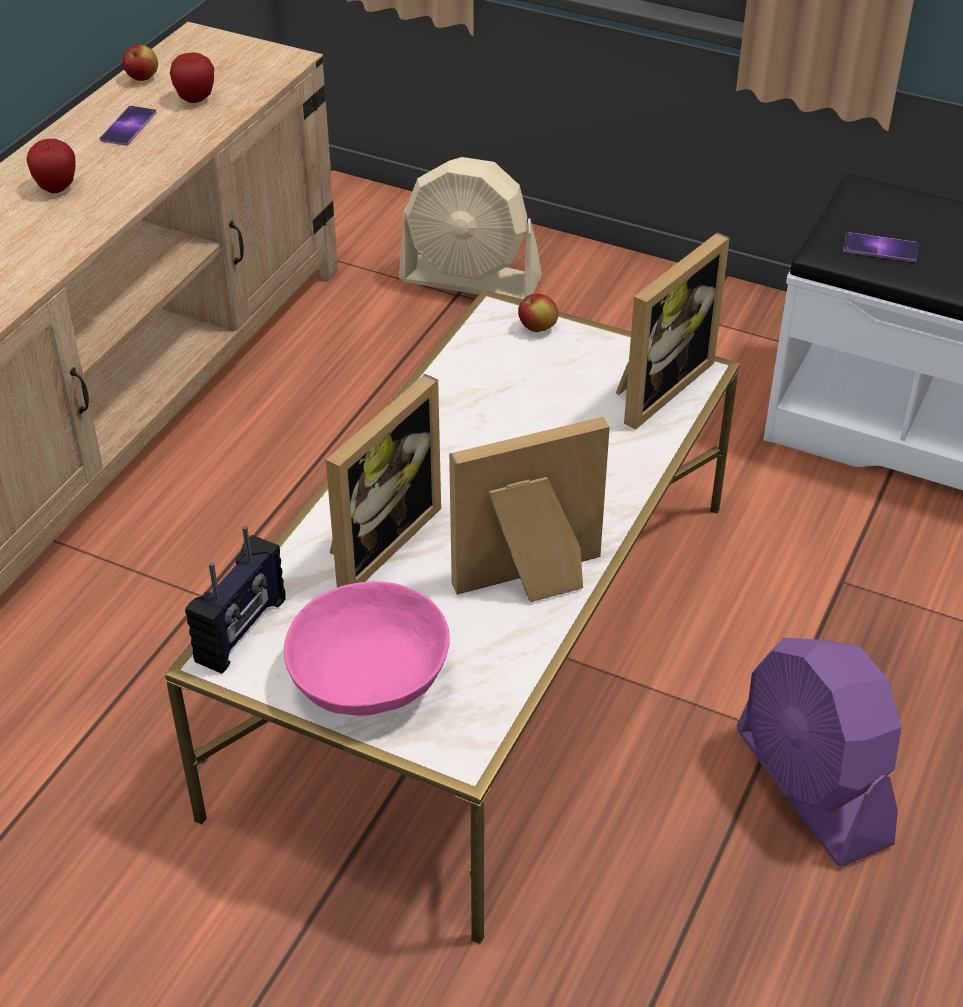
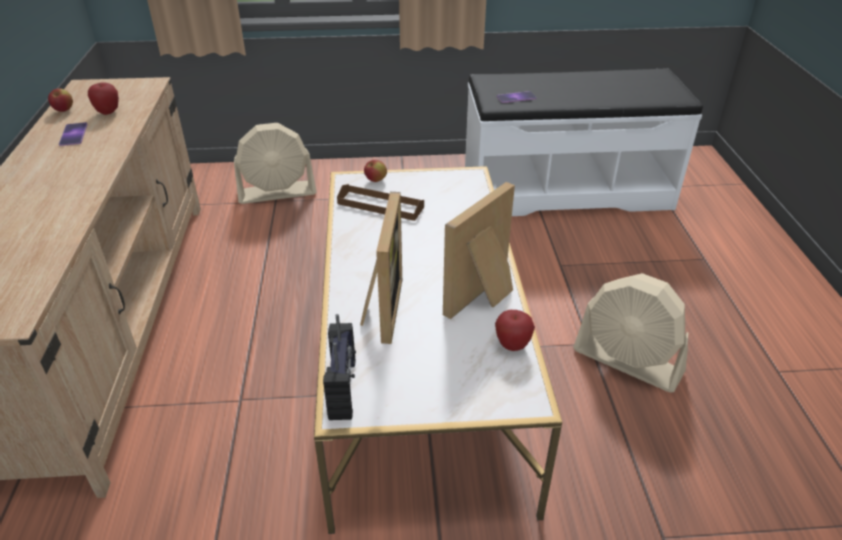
camera: 30 degrees left, 5 degrees down
apple [26,139,76,193] -> apple moved to [495,310,535,351]
pink bowl [284,581,450,716] -> none
picture frame [616,232,730,430] -> none
purple fan [737,637,902,867] -> beige fan [573,273,688,392]
none -> brown tray [337,184,424,221]

